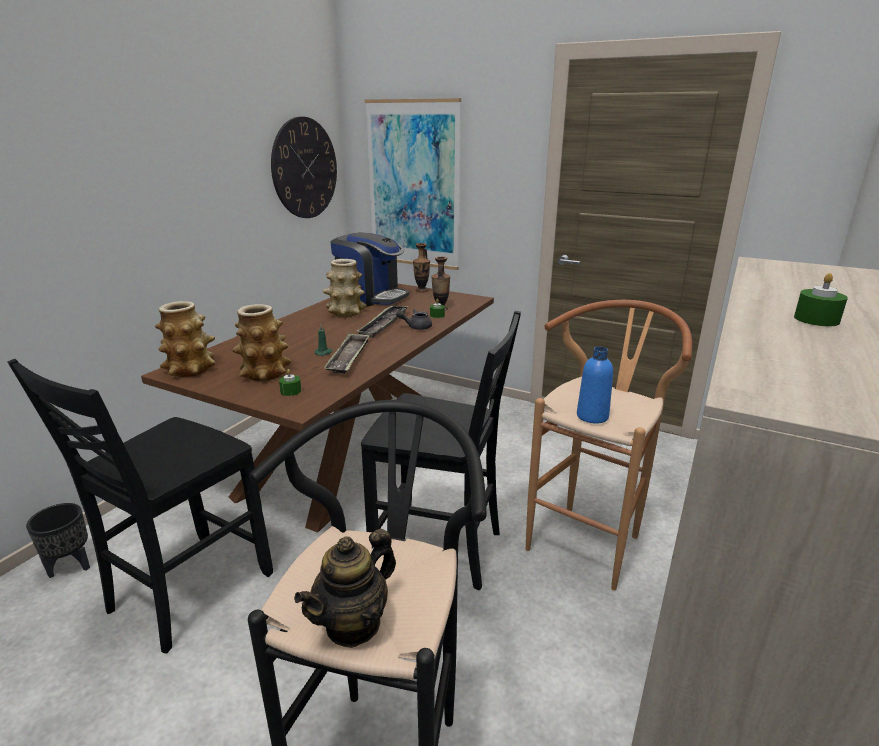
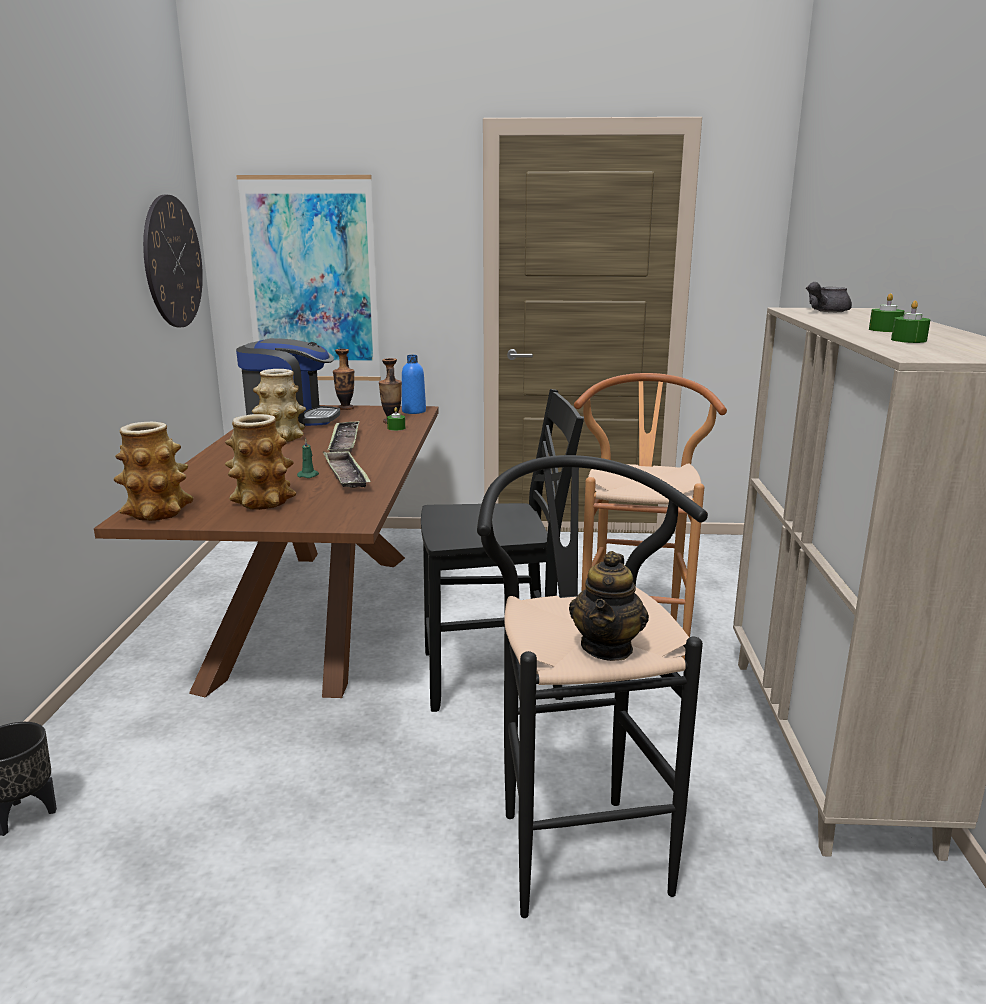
camera: 25 degrees left, 5 degrees down
black chair [8,359,273,653] -> none
green candle [279,369,301,396] -> green candle moved to [891,301,931,343]
grey teapot [396,309,432,330] -> grey teapot moved to [806,282,852,312]
blue bottle [577,347,613,424] -> blue bottle moved to [402,355,426,414]

